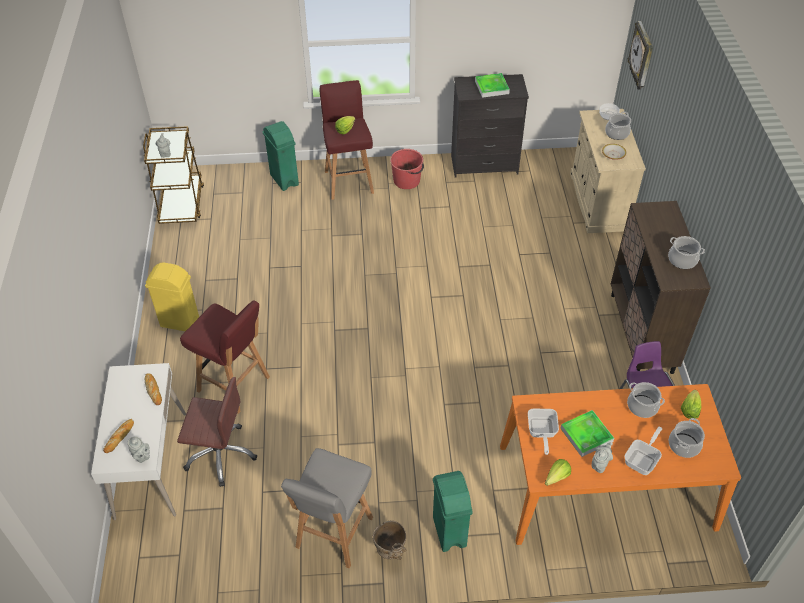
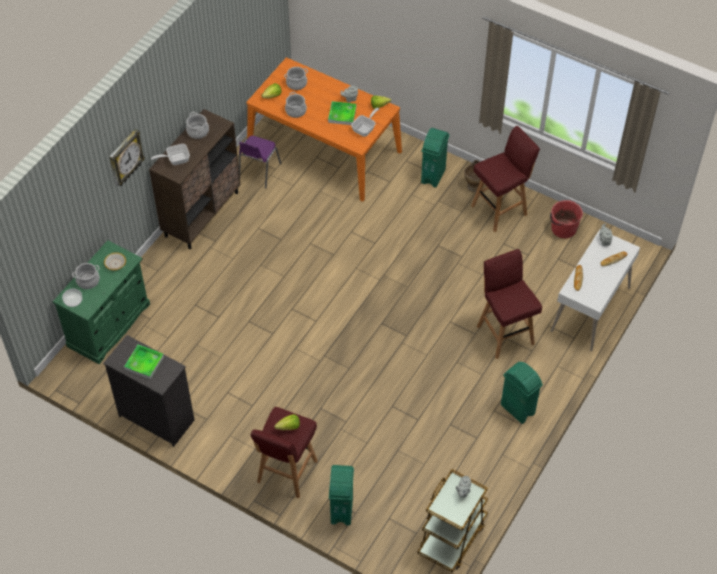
camera: 145 degrees left, 5 degrees up
yellow trash can [145,262,199,331] -> green trash can [501,362,543,424]
brown office chair [177,377,257,487] -> none
grey stool [281,448,373,568] -> red stool [471,126,540,232]
red bucket [390,149,424,189] -> red bucket moved to [550,200,583,238]
beige cabinet [570,109,646,233] -> green cabinet [53,240,150,364]
frying pan [624,427,663,475] -> frying pan moved to [151,144,190,165]
wall clock [628,21,653,90] -> wall clock moved to [109,129,145,186]

